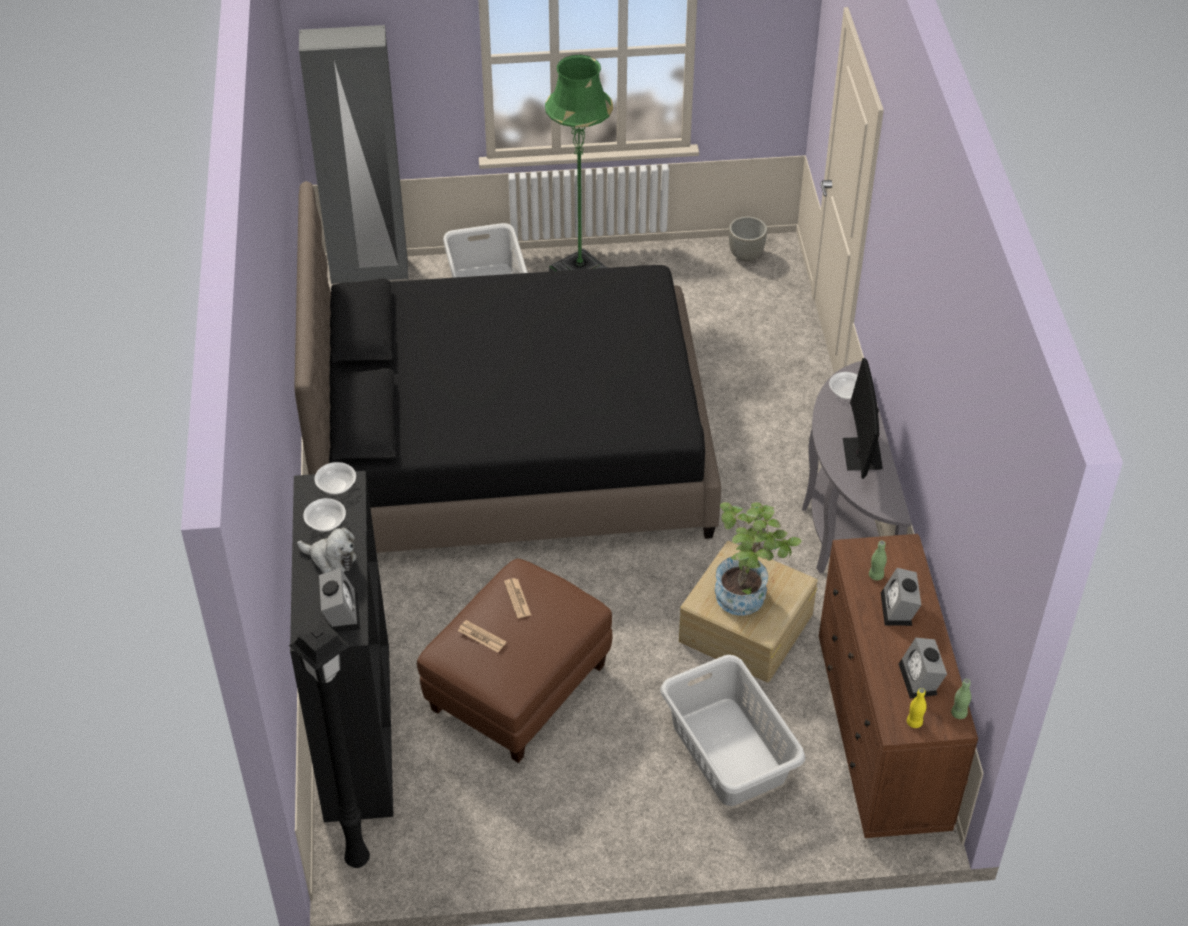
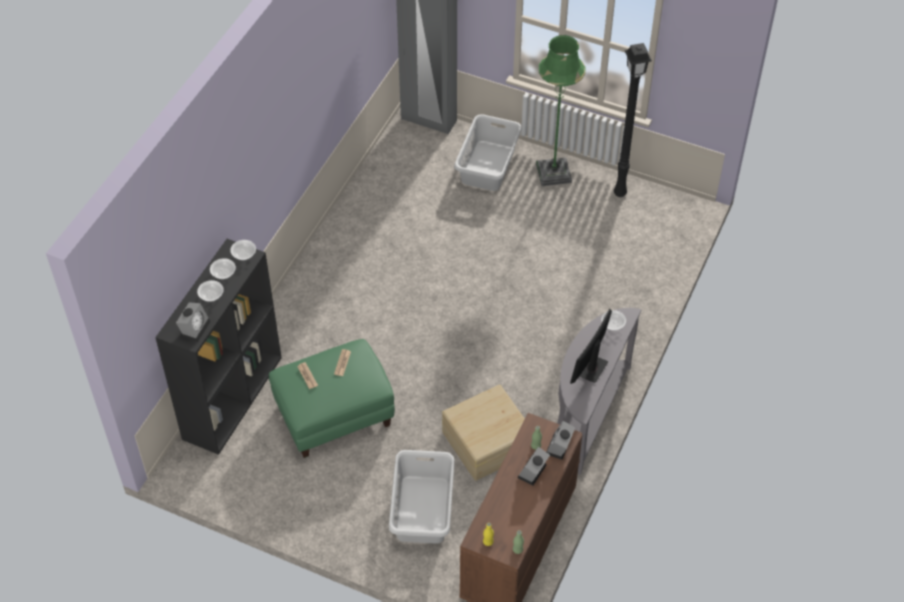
camera: 30 degrees right, 5 degrees up
black floor lamp [289,618,370,868] -> black floor lamp moved to [614,43,652,197]
black bed [294,181,721,553] -> none
plush toy [297,527,357,574] -> bowl [197,280,224,302]
brown ottoman [417,559,612,763] -> green ottoman [269,339,395,458]
potted plant [714,502,802,616] -> none
grey planter [729,216,767,262] -> none
alarm clock [899,637,947,698] -> alarm clock moved to [546,421,576,460]

